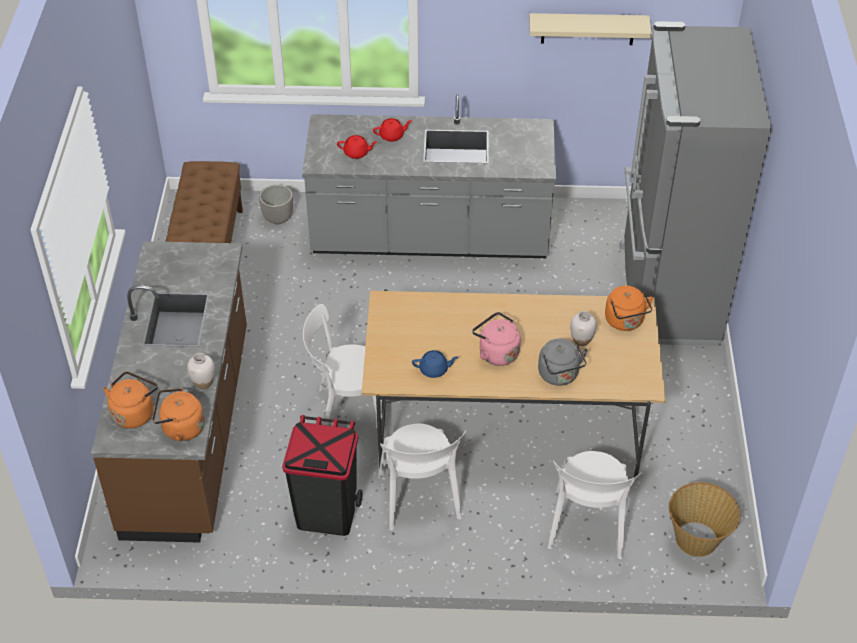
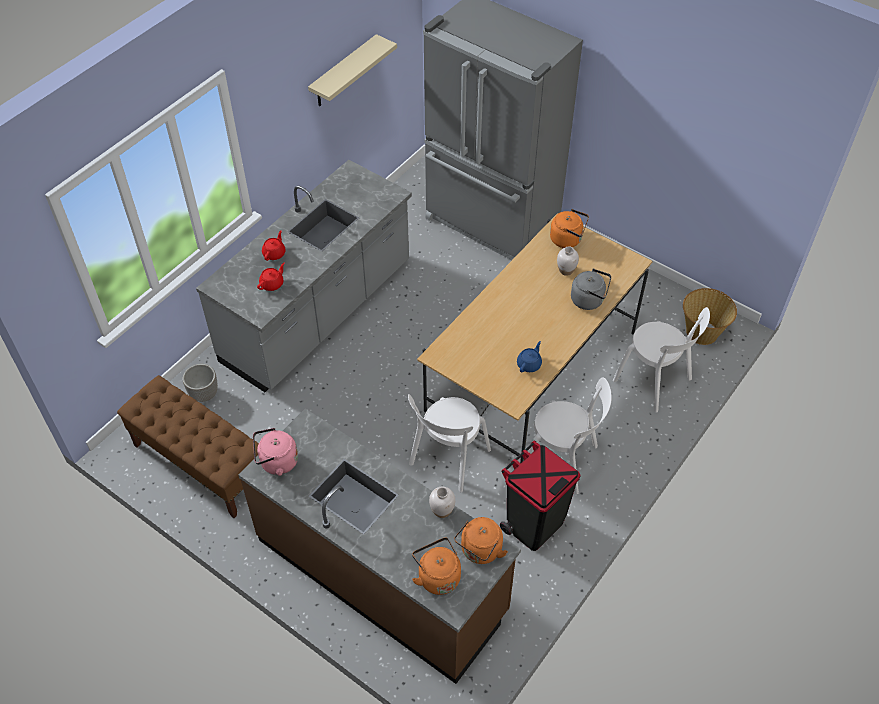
camera: 55 degrees left, 5 degrees up
pink kettle [472,312,521,366] -> pink kettle moved to [253,428,298,476]

